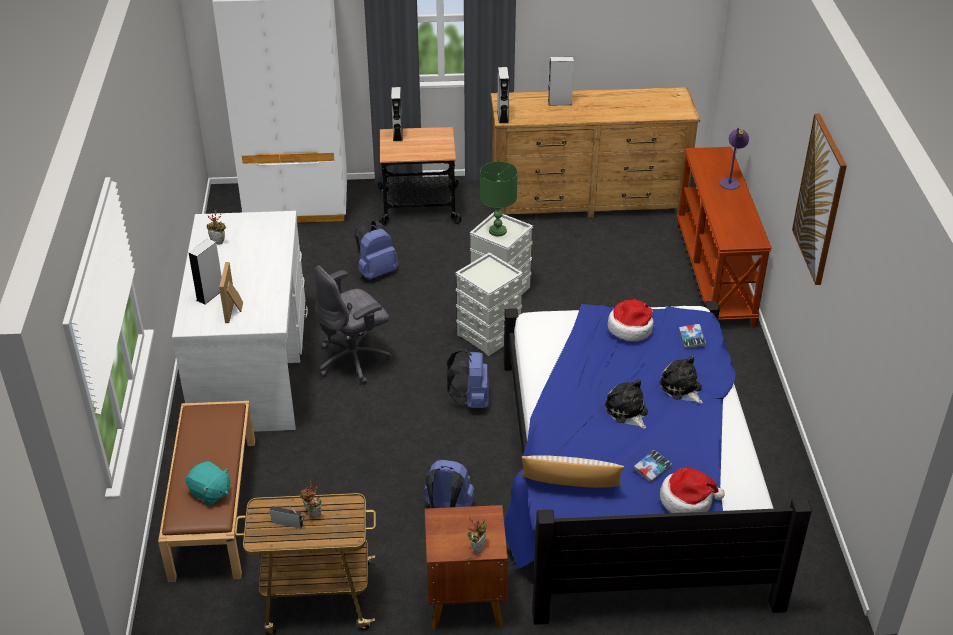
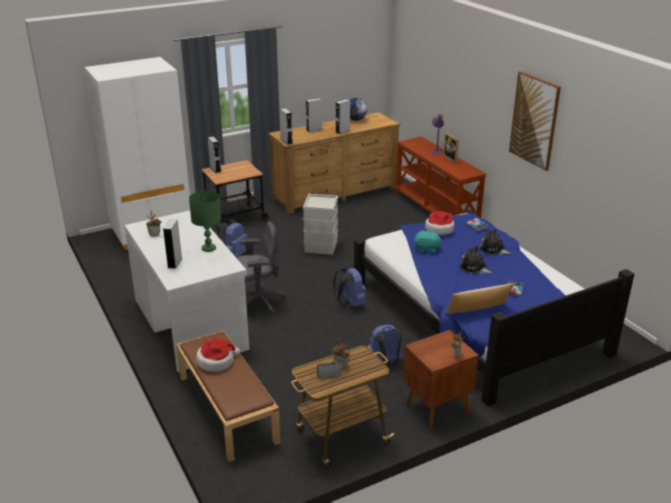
camera: 25 degrees left, 10 degrees down
turquoise plush toy [186,461,231,506] -> turquoise plush toy moved to [414,231,443,254]
picture frame [219,262,243,323] -> picture frame moved to [443,133,459,163]
grey office chair [315,266,391,385] -> grey office chair turned 135 degrees counterclockwise [237,222,285,315]
grey storage box [455,252,523,356] -> none
green table lamp [480,161,517,236] -> green table lamp moved to [189,191,221,252]
hat [660,468,725,513] -> hat moved to [196,338,240,372]
none -> grey speaker [335,99,350,134]
none -> globe [350,98,368,121]

